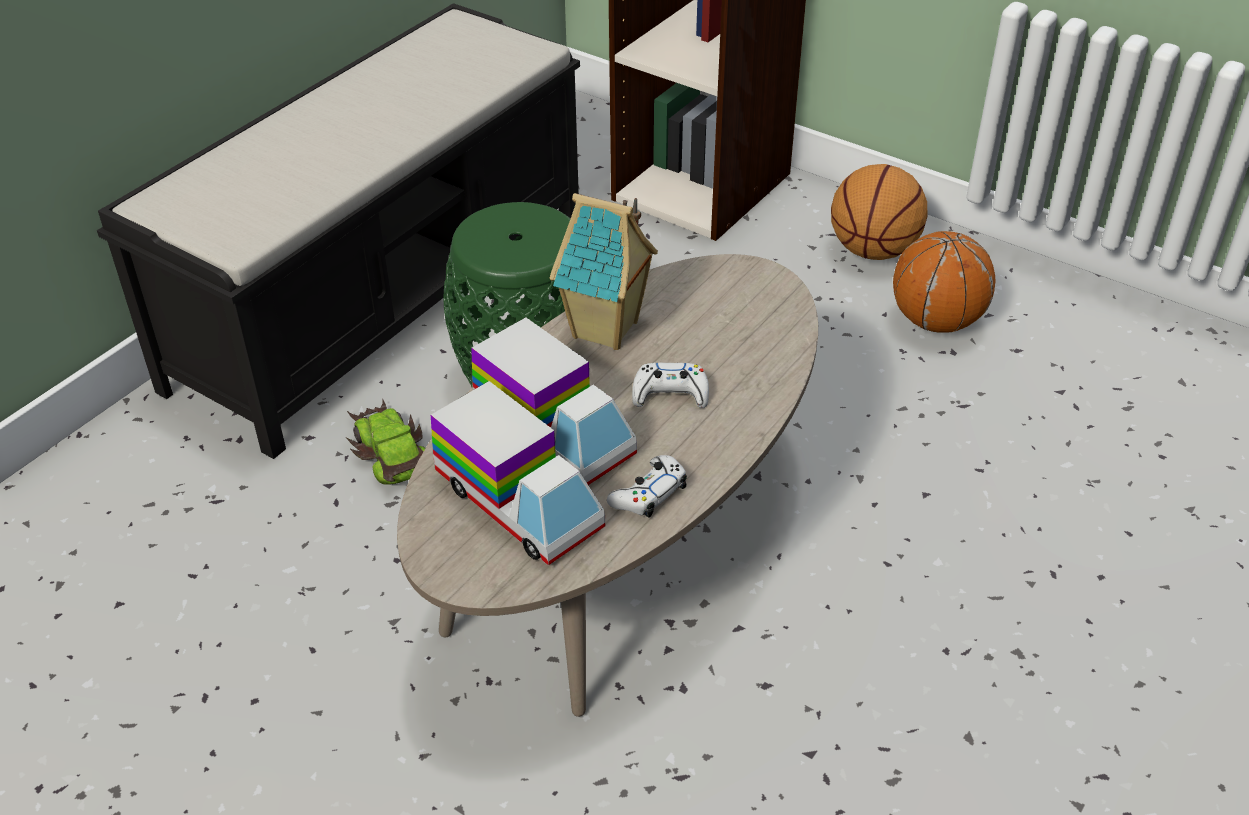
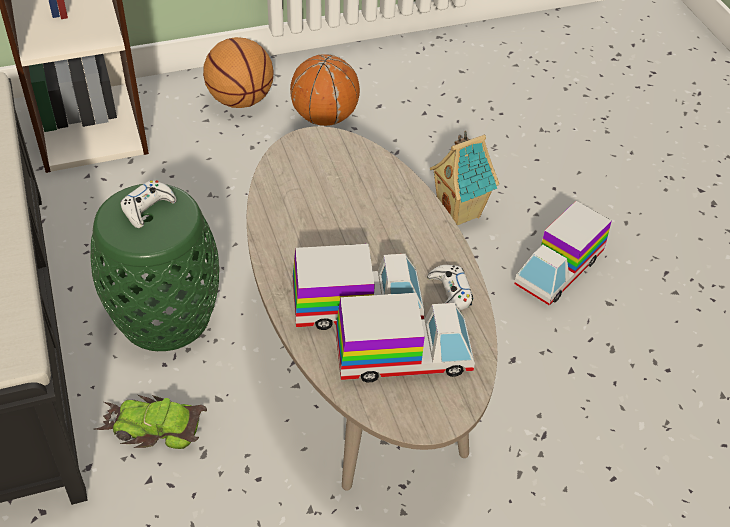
camera: 55 degrees left, 5 degrees up
toy house [550,193,658,350] -> toy house moved to [430,131,499,225]
white game controller [632,362,709,408] -> white game controller moved to [120,180,177,228]
none -> toy truck [514,201,612,305]

